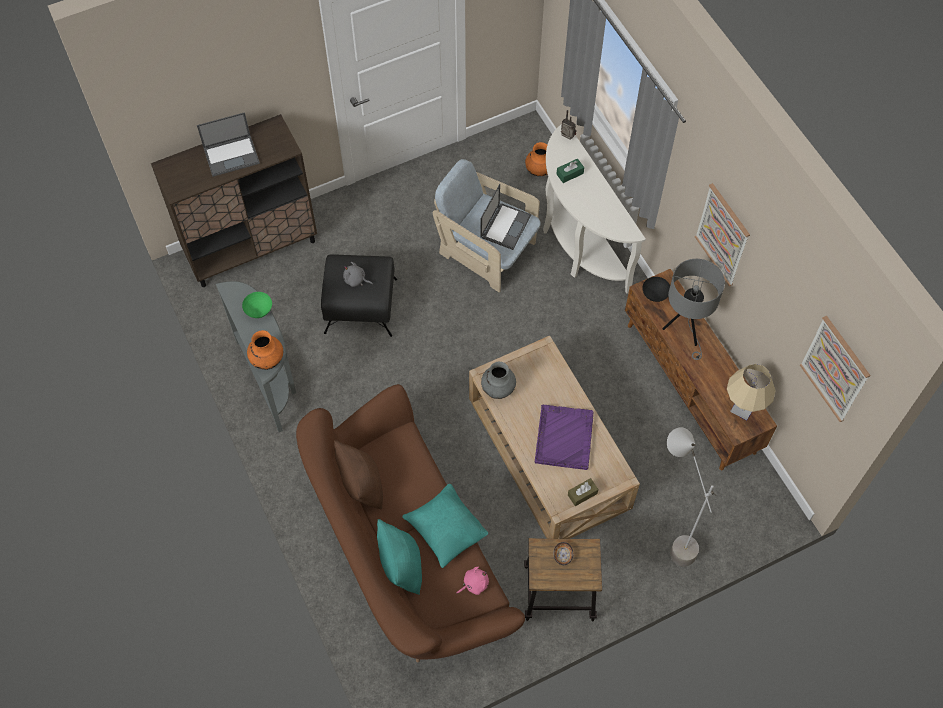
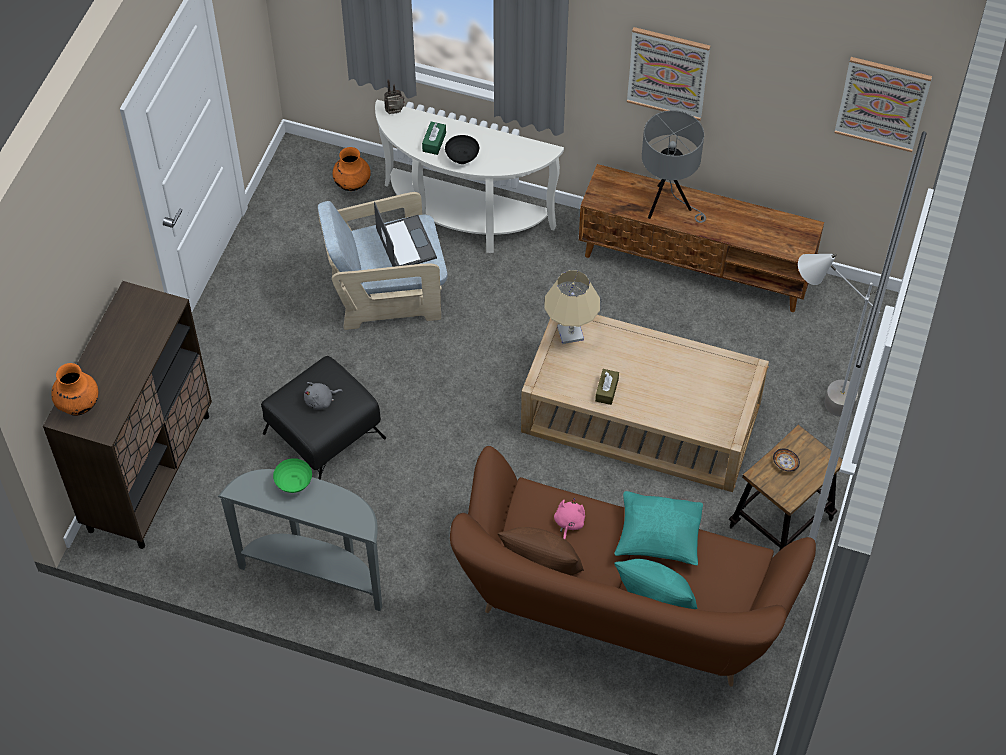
camera: 45 degrees left, 5 degrees down
laptop [197,112,260,177] -> none
orange vase [247,330,283,370] -> orange vase moved to [51,363,98,416]
pink plush toy [456,567,489,595] -> pink plush toy moved to [554,498,585,539]
grey vase [481,362,516,399] -> none
purple tray [535,405,593,470] -> none
brown tissue box [568,478,598,506] -> brown tissue box moved to [595,369,619,405]
black bowl [642,277,670,302] -> black bowl moved to [445,135,479,164]
beige table lamp [727,364,776,420] -> beige table lamp moved to [544,270,600,344]

